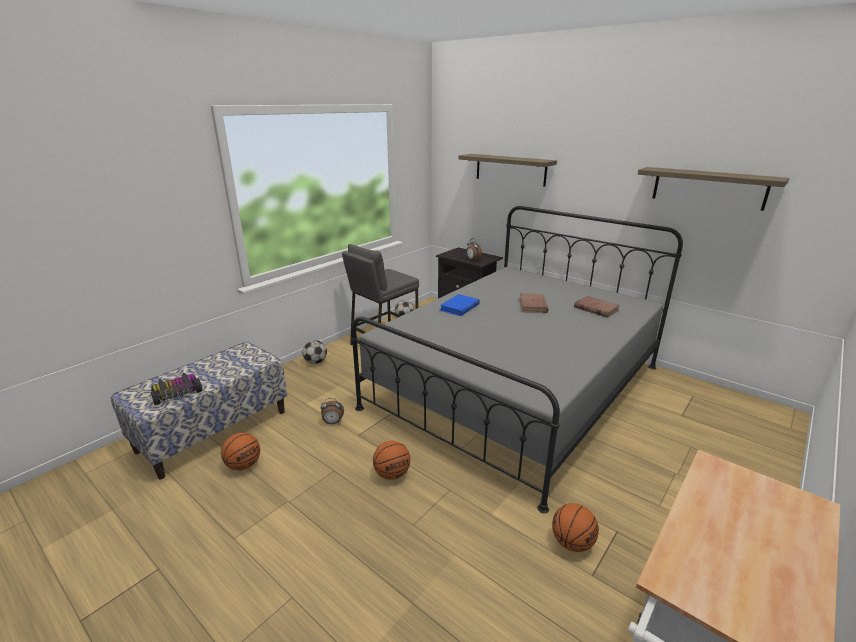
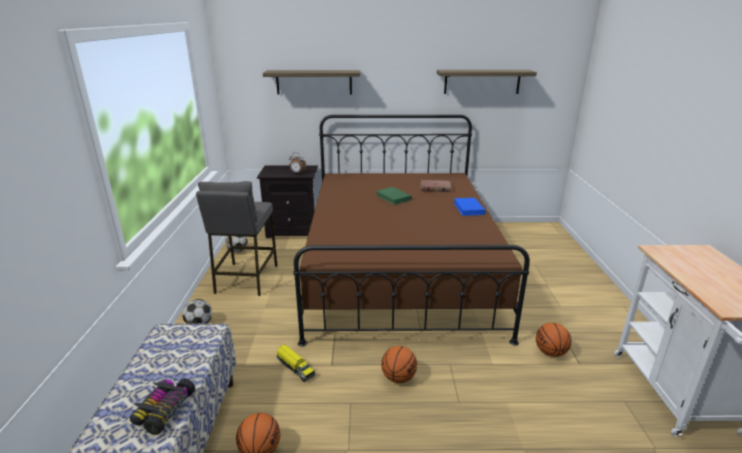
camera: 40 degrees left, 0 degrees up
alarm clock [321,398,344,424] -> toy truck [276,344,315,382]
grey bed [351,206,683,513] -> brown bed [293,115,530,347]
blue book [440,294,480,316] -> blue book moved to [454,198,486,216]
brown book [519,293,549,313] -> green book [376,187,412,205]

